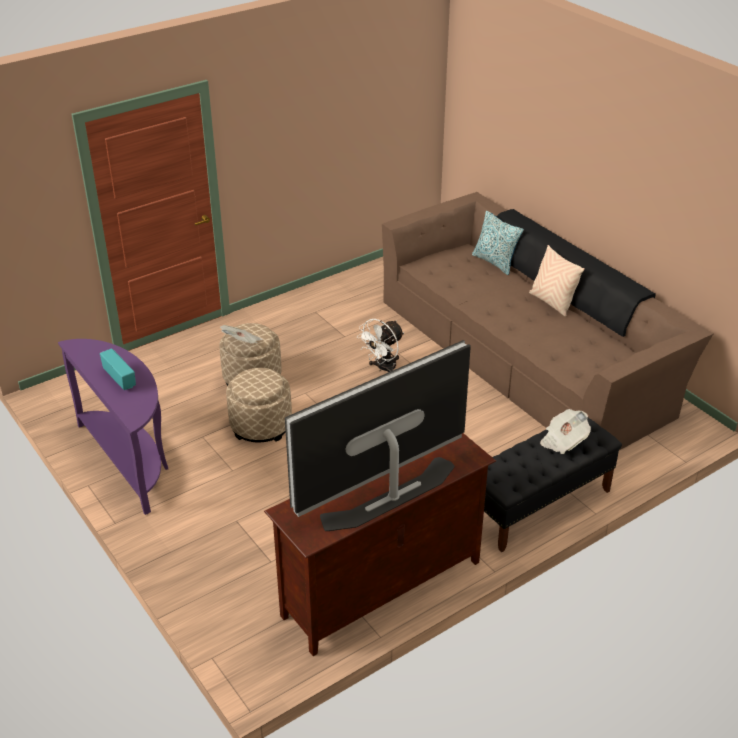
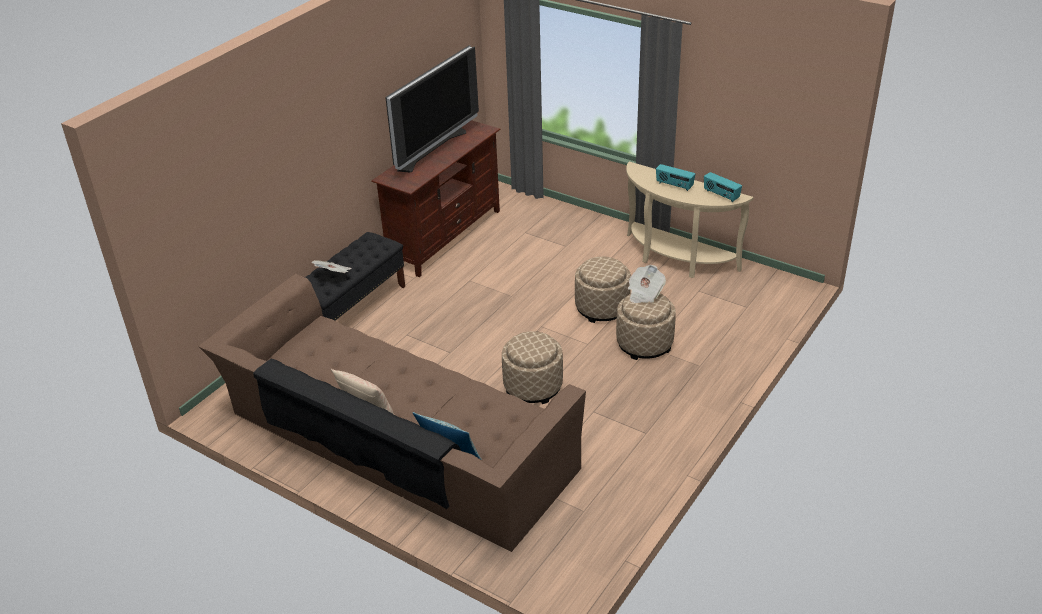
camera: 160 degrees right, 0 degrees up
purple console table [58,339,168,515] -> beige console table [626,161,753,278]
white fan [357,319,404,372] -> beige ottoman [502,331,563,404]
none -> radio [704,172,742,202]

